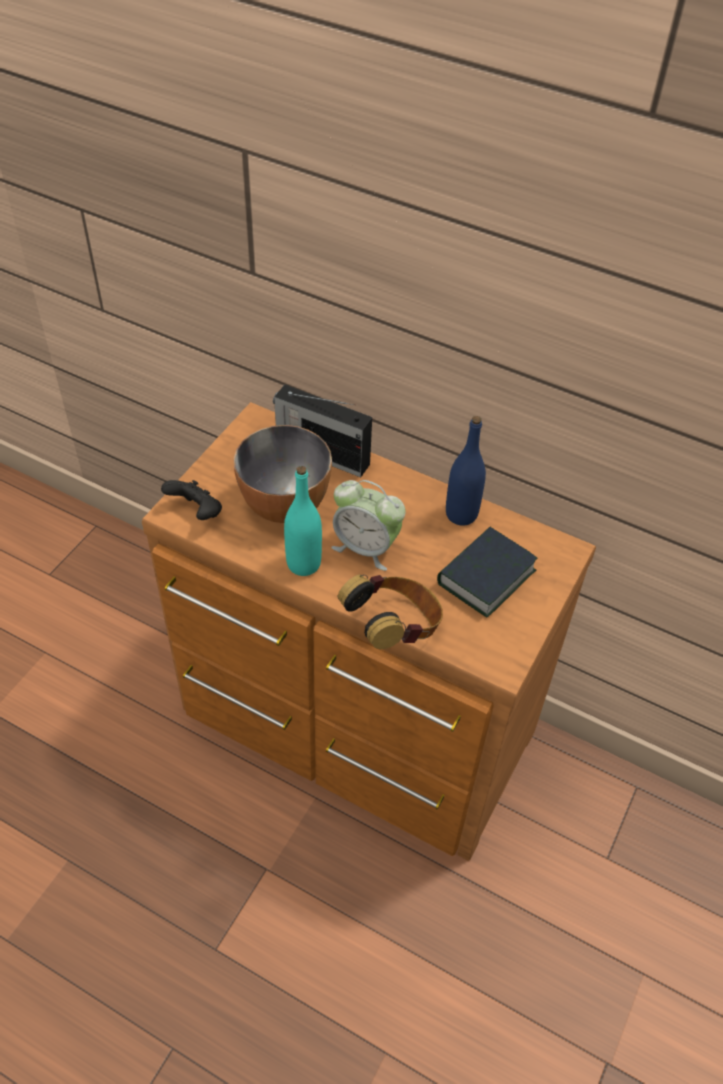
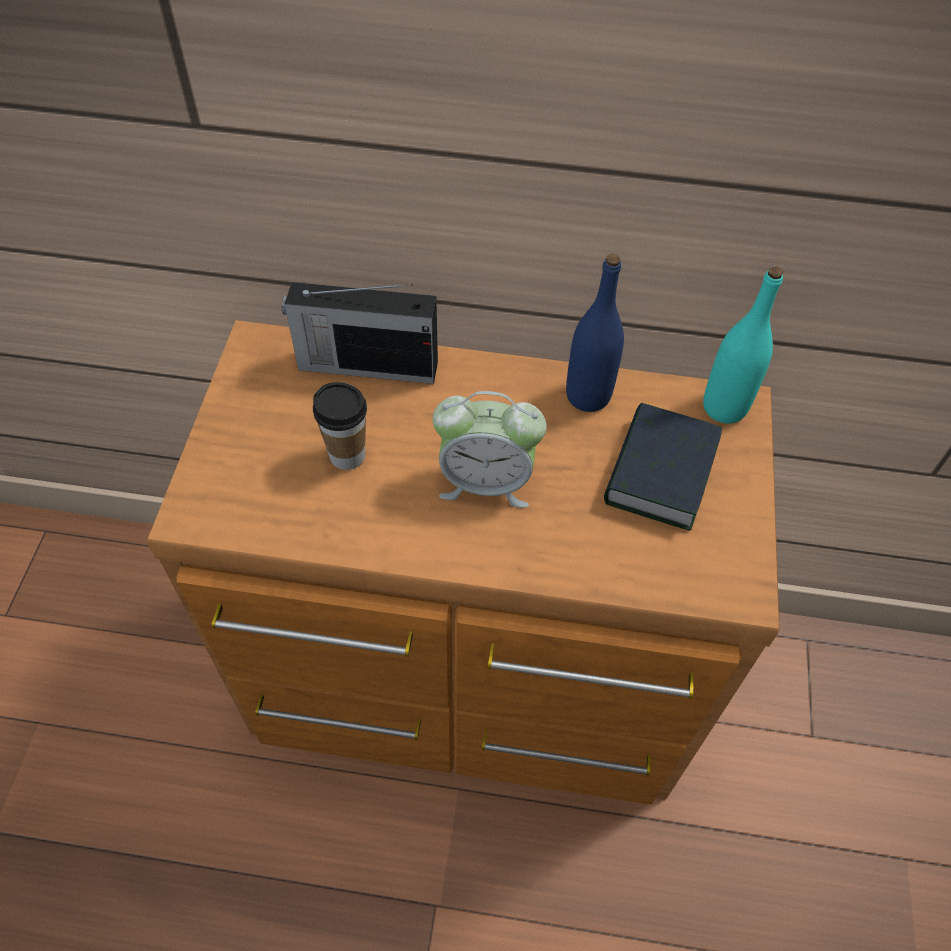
camera: 20 degrees left, 5 degrees up
black game controller [161,480,222,520] -> none
bowl [233,425,332,523] -> cup [313,382,367,470]
turquoise bottle [284,466,322,576] -> turquoise bottle moved to [703,267,783,424]
headphones [338,575,443,649] -> none

